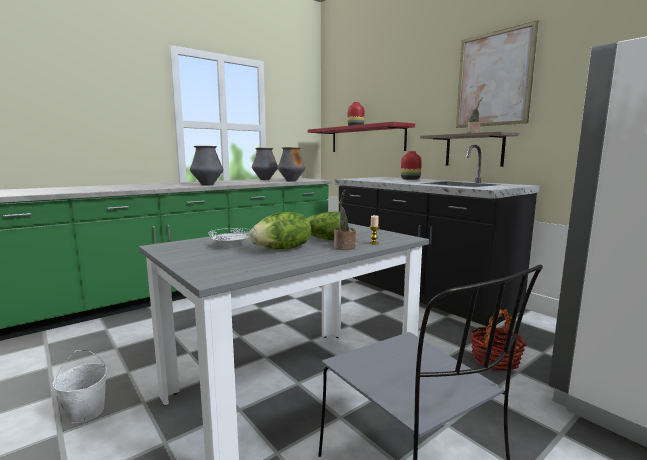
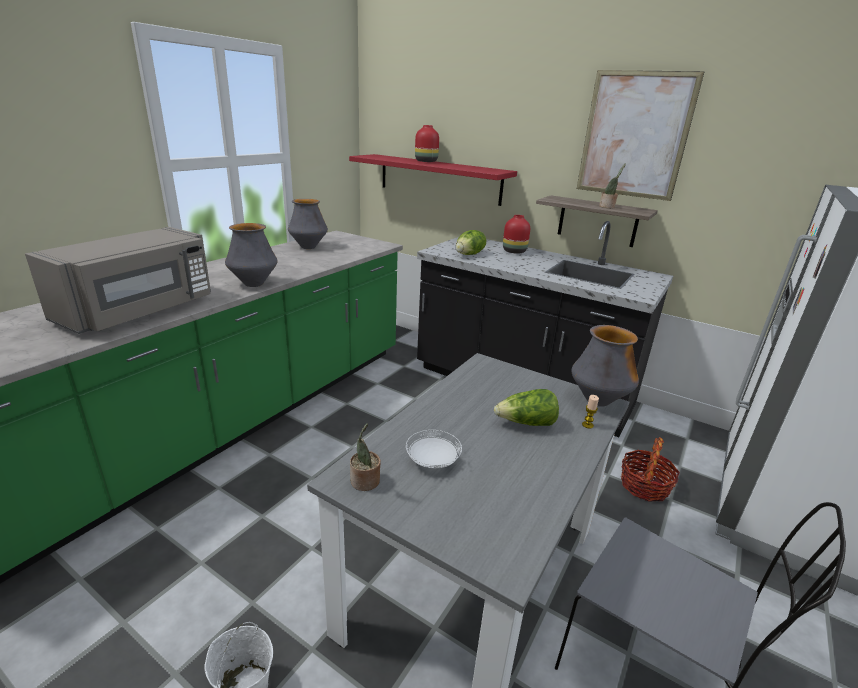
camera: 20 degrees left, 15 degrees up
lettuce [249,212,311,249] -> lettuce moved to [456,230,486,255]
vase [277,147,306,182] -> vase moved to [571,325,639,407]
potted plant [334,190,356,250] -> potted plant moved to [350,423,381,491]
none -> grey microwave [25,227,211,334]

